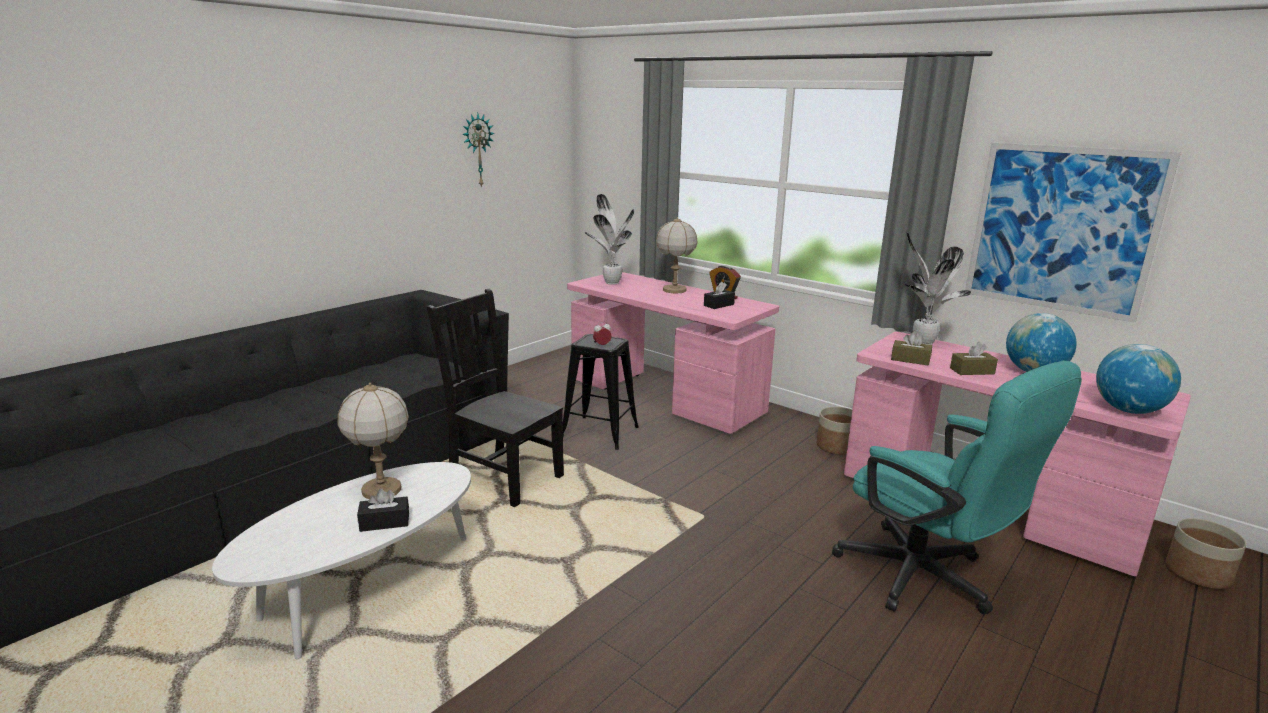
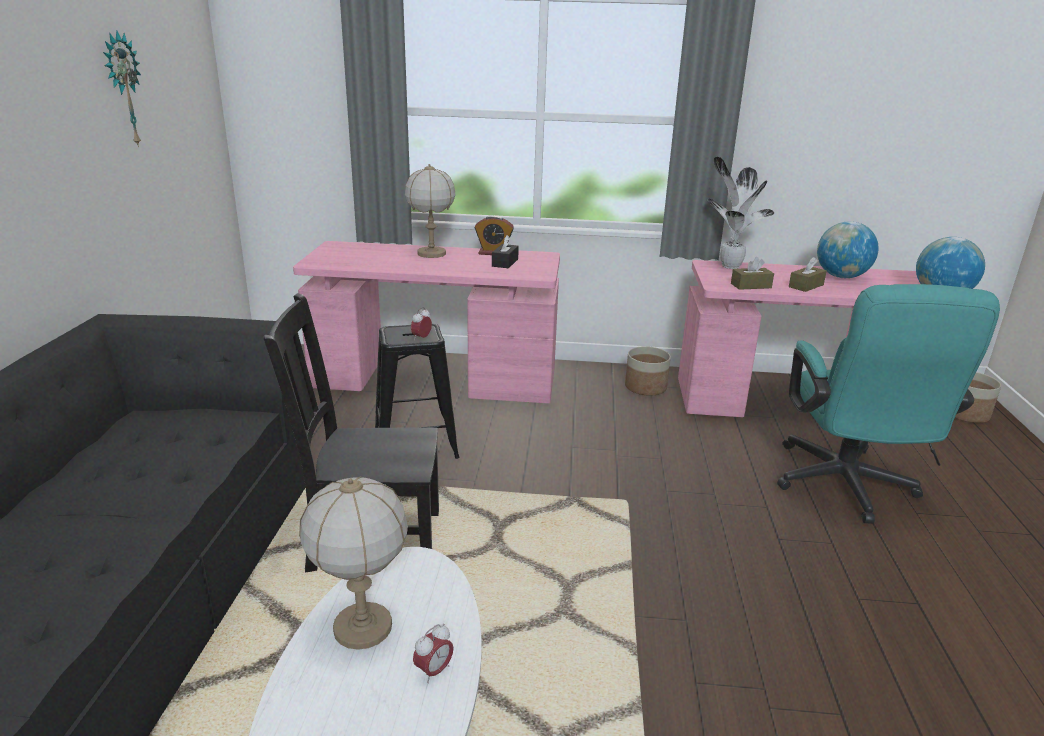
camera: 35 degrees left, 5 degrees up
black tissue box [357,489,409,532] -> alarm clock [413,624,454,683]
potted plant [585,194,634,285] -> none
turquoise office chair [832,361,1082,614] -> turquoise office chair turned 75 degrees clockwise [777,284,1000,524]
picture [965,143,1181,323] -> none

